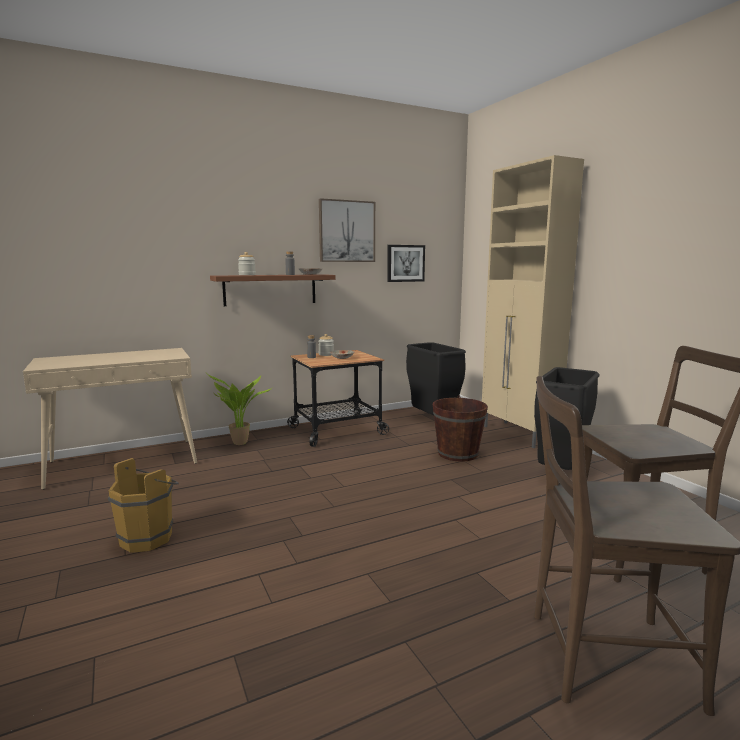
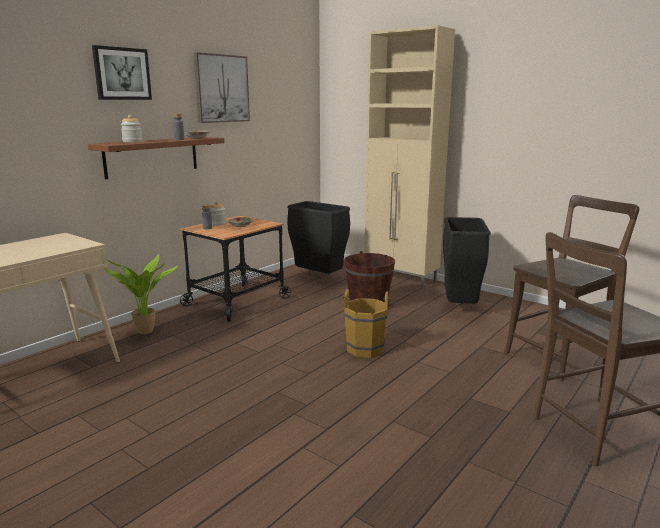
camera: 25 degrees left, 5 degrees up
brown bucket [108,458,179,553] -> brown bucket moved to [342,289,391,358]
picture [387,245,425,282] -> picture moved to [92,45,152,100]

